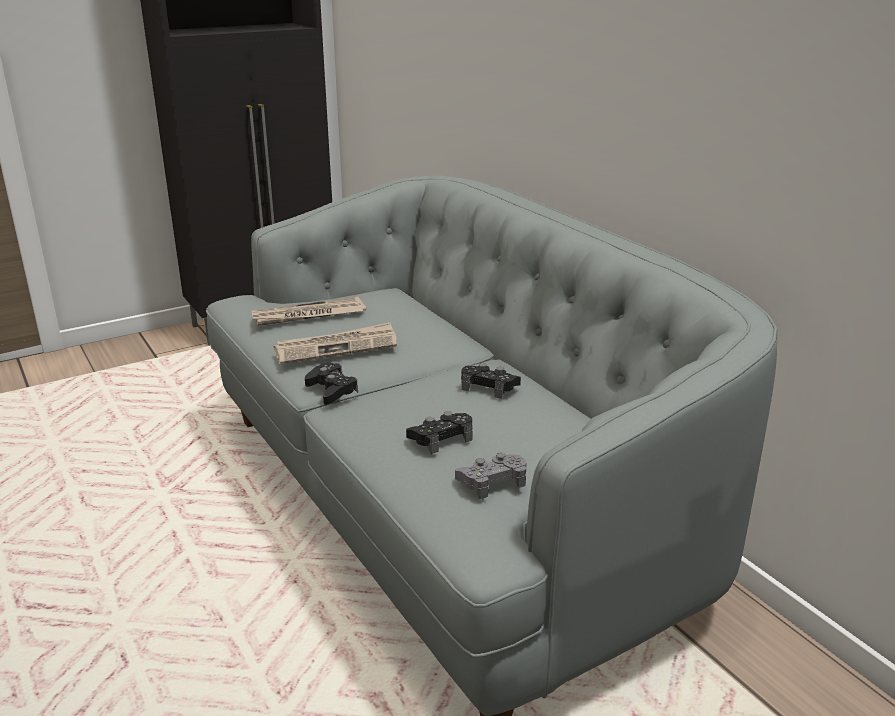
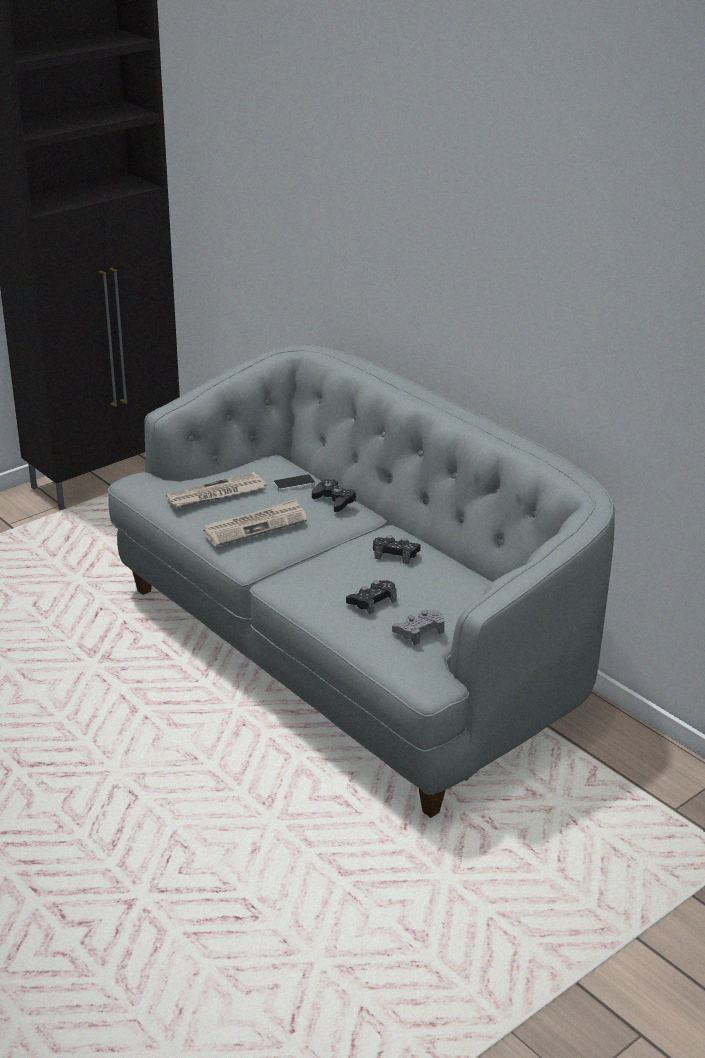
camera: 10 degrees left, 5 degrees up
black game controller [305,363,358,405] -> black game controller moved to [312,479,356,512]
none -> phone [273,474,315,491]

